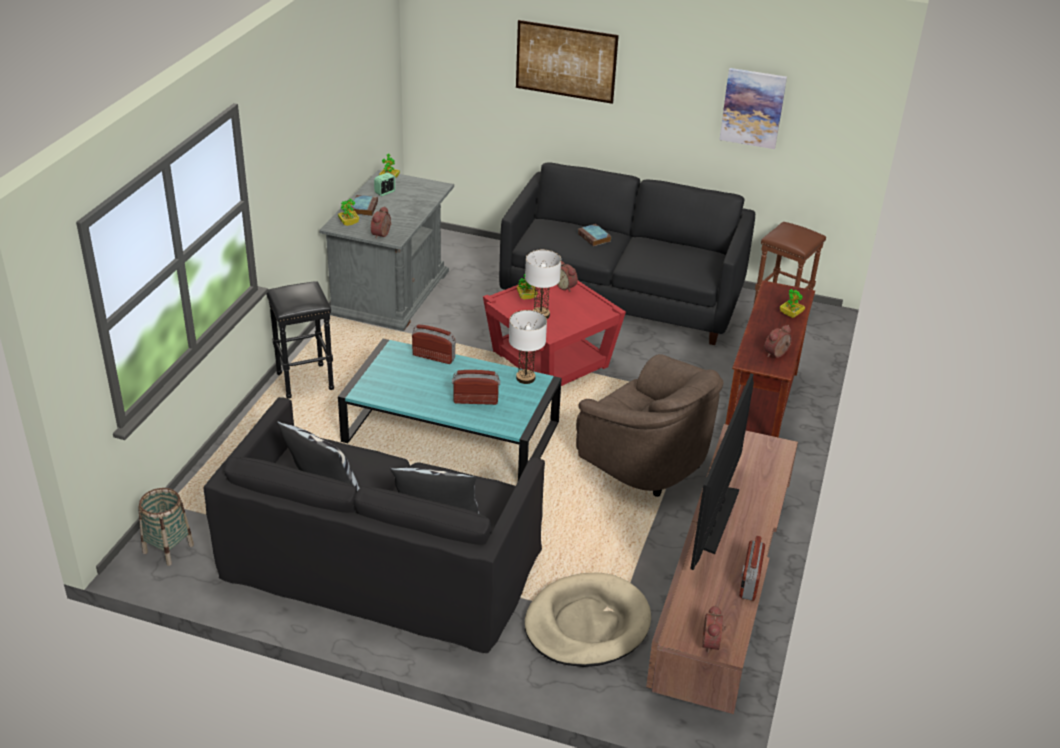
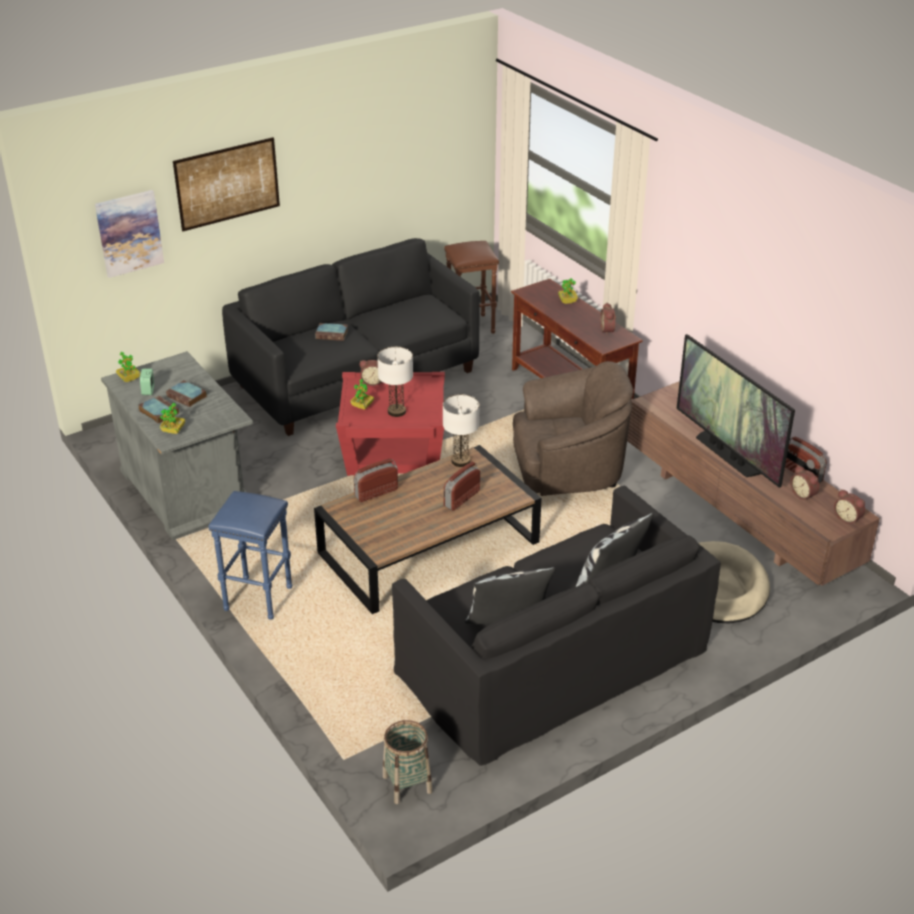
camera: 50 degrees left, 0 degrees up
black stool [266,282,334,399] -> blue stool [209,491,292,620]
turquoise coffee table [338,339,562,480] -> brown coffee table [314,445,542,614]
alarm clock [371,206,391,238] -> alarm clock moved to [790,465,819,502]
picture [719,68,787,149] -> picture moved to [95,190,164,278]
none -> book [166,380,207,407]

